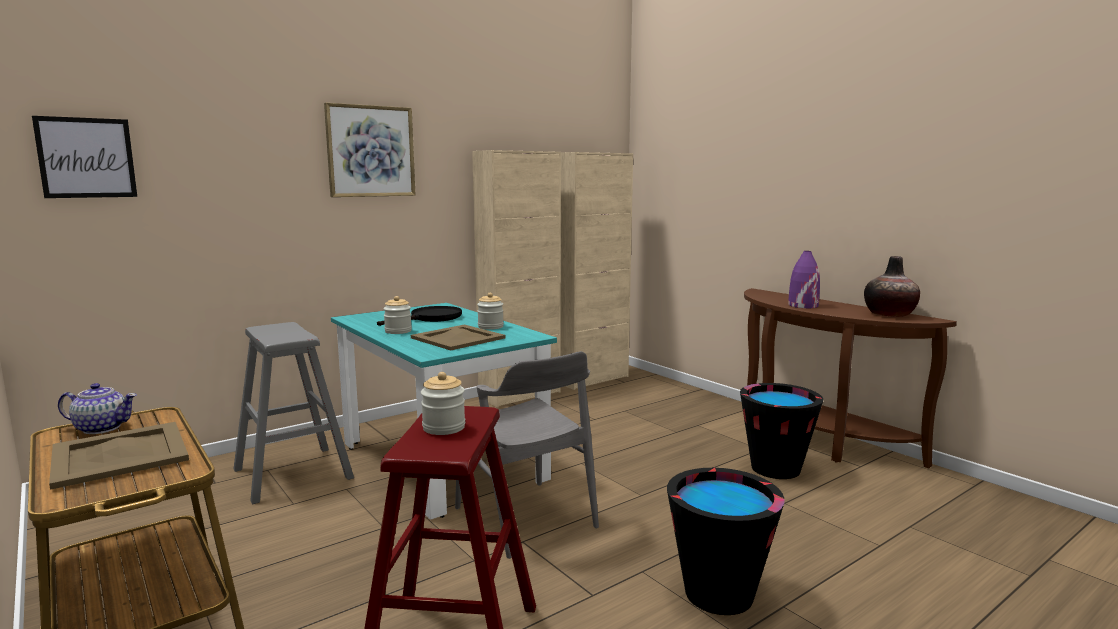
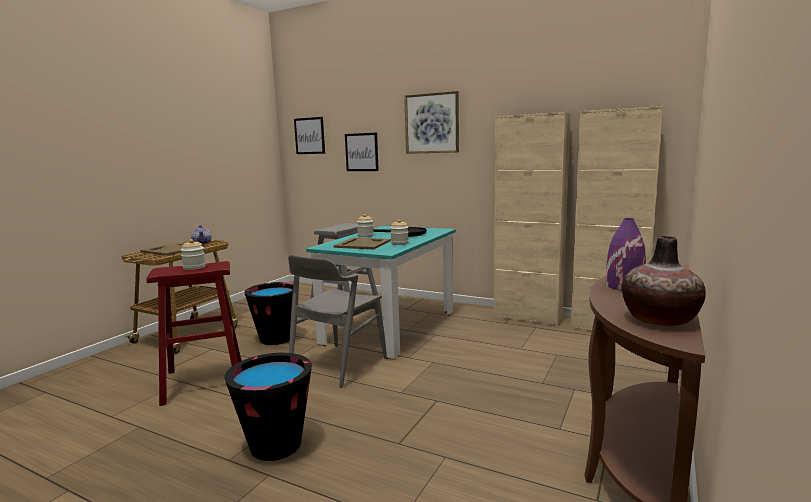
camera: 65 degrees right, 0 degrees up
black bucket [740,383,823,479] -> black bucket moved to [244,282,294,345]
none -> picture [345,133,379,171]

